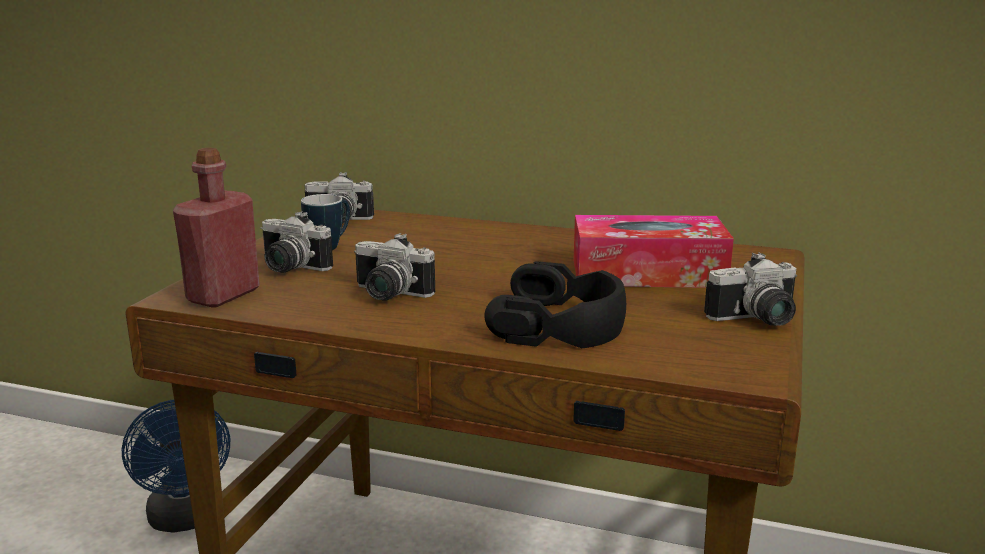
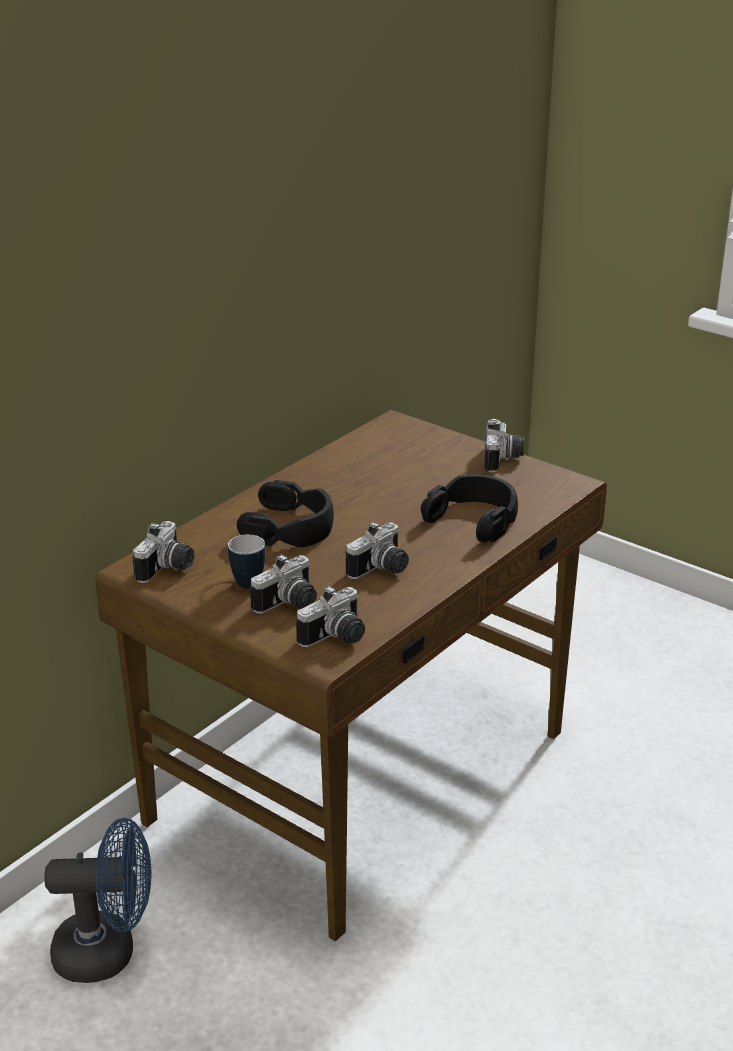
camera: 70 degrees left, 10 degrees up
red bottle [173,147,260,308] -> camera [296,586,365,648]
tissue box [574,215,734,287] -> none
none -> black headphones [237,480,334,548]

